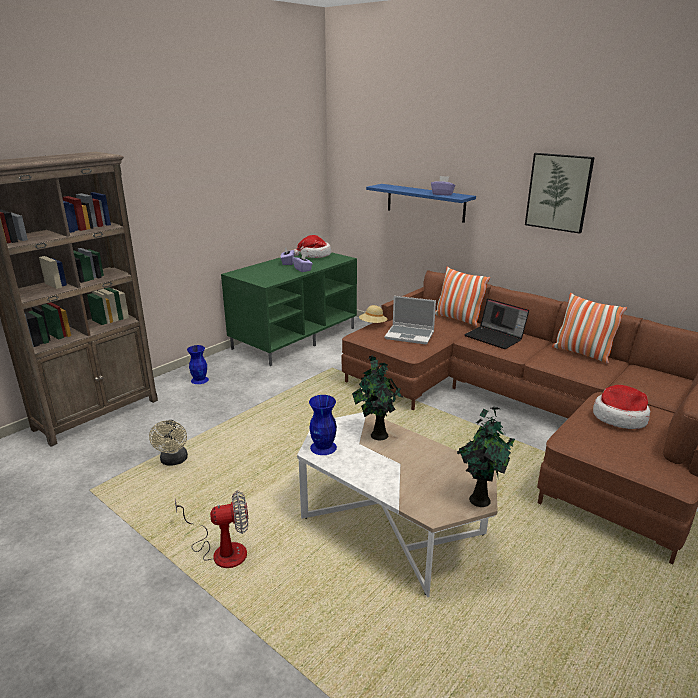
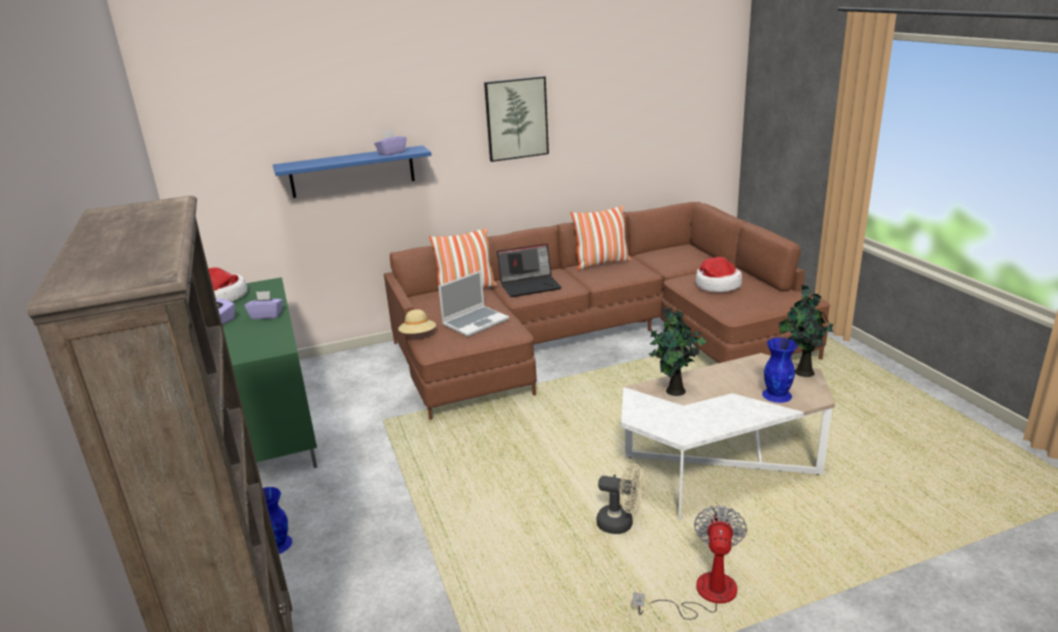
camera: 60 degrees left, 0 degrees up
beige fan [149,420,188,465] -> beige fan moved to [596,464,645,534]
blue vase [309,395,337,455] -> blue vase moved to [762,337,798,403]

